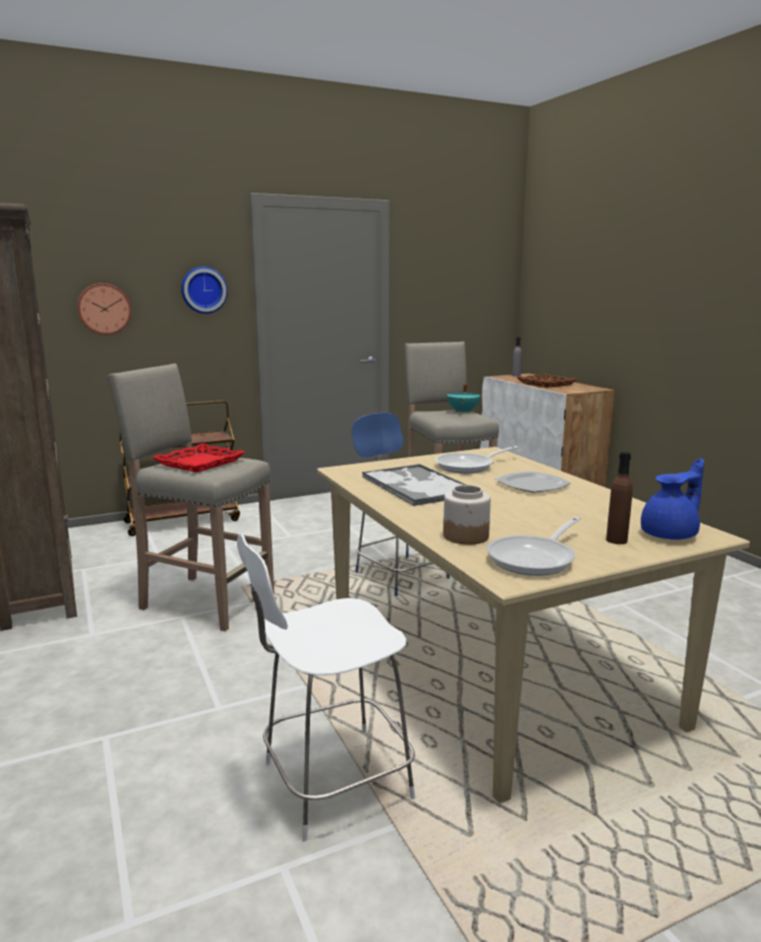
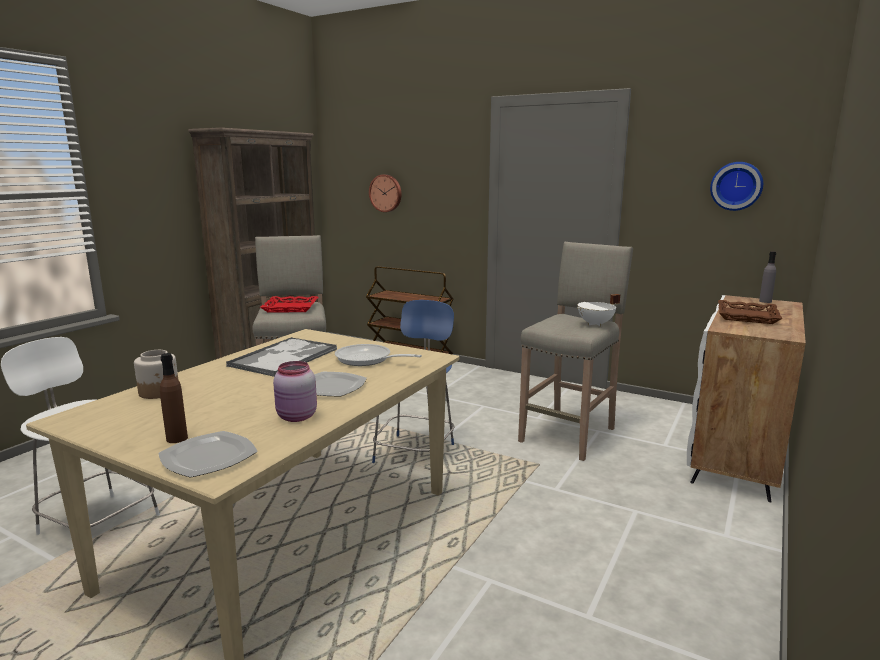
camera: 55 degrees right, 0 degrees up
wall clock [181,267,228,314] -> wall clock moved to [710,162,763,211]
turquoise cooking pot [447,383,481,413] -> white cooking pot [577,294,620,326]
frying pan [487,516,581,576] -> none
blue teapot [641,458,704,540] -> plate [158,431,258,478]
none -> pink jar [273,361,317,422]

